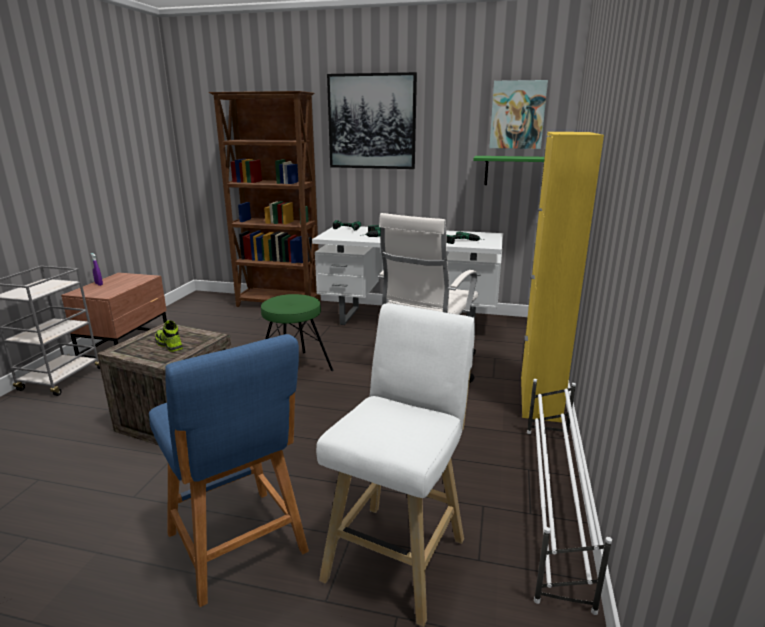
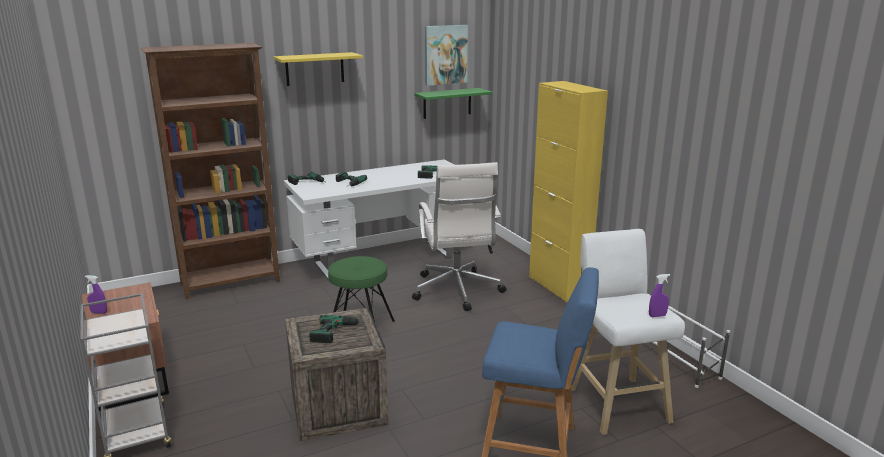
camera: 40 degrees left, 0 degrees up
shoe [155,320,183,352] -> power drill [309,315,369,343]
picture [327,72,417,169] -> yellow shelf [274,52,363,86]
none -> purple spray bottle [649,274,670,317]

